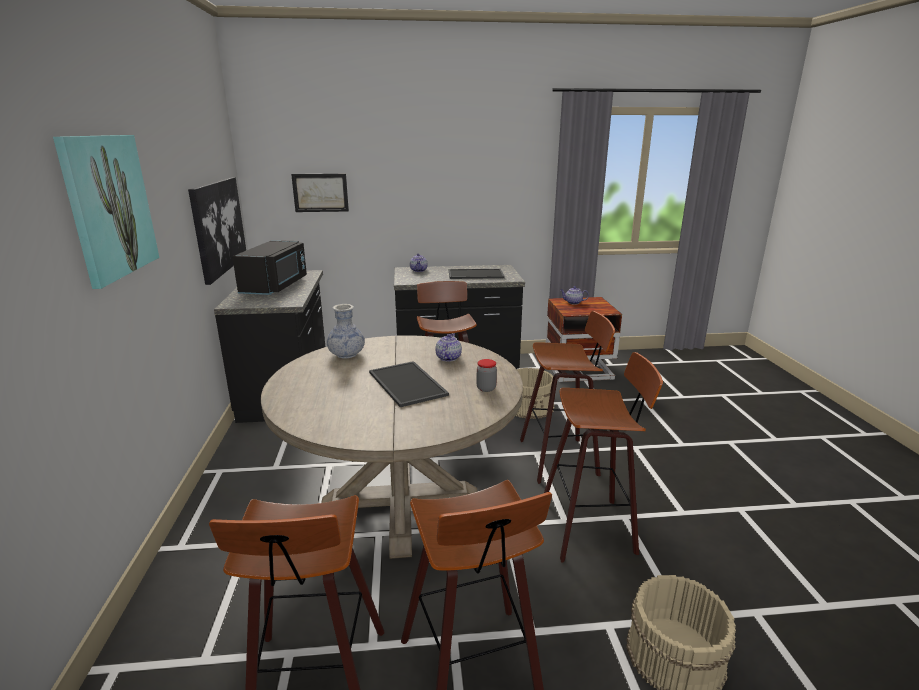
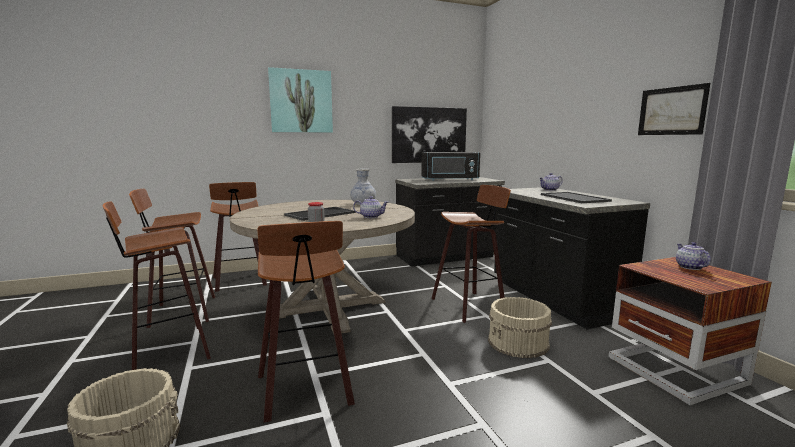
camera: 75 degrees right, 10 degrees down
picture [291,174,349,212] -> picture moved to [638,83,710,135]
stool [520,311,615,484] -> stool moved to [209,182,267,292]

